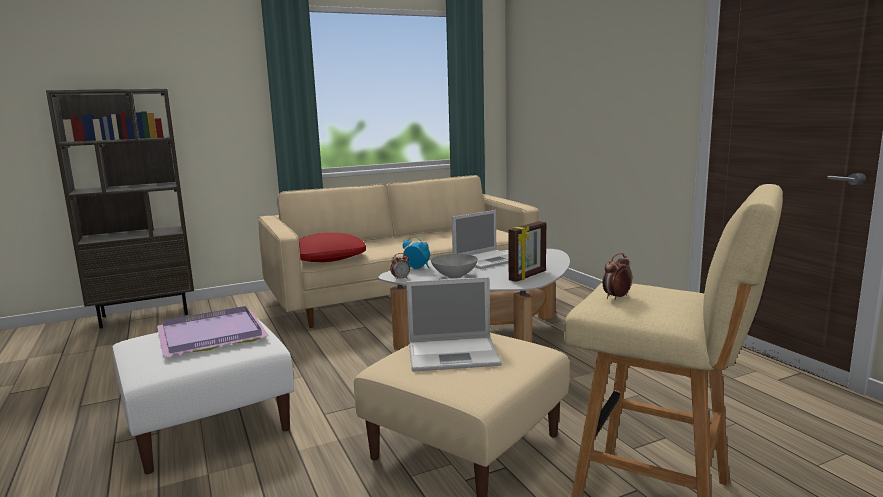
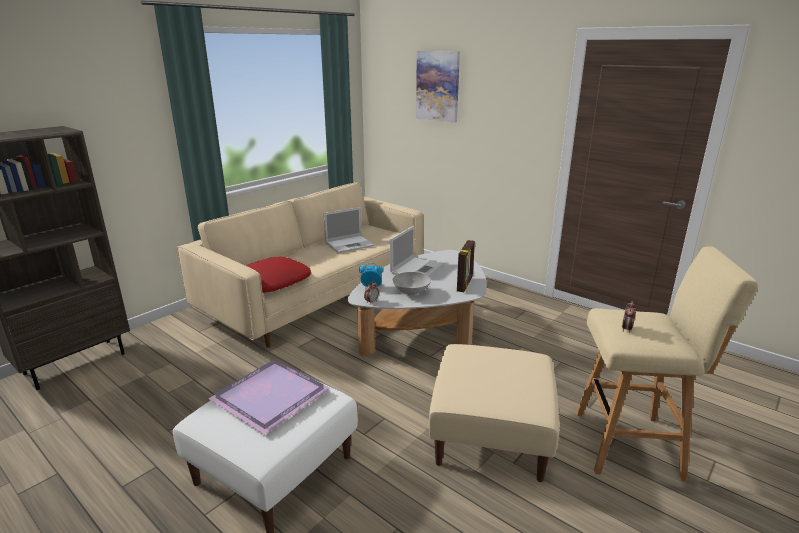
camera: 25 degrees left, 10 degrees up
laptop [406,277,501,372] -> laptop moved to [324,207,375,253]
none -> picture [416,51,460,123]

